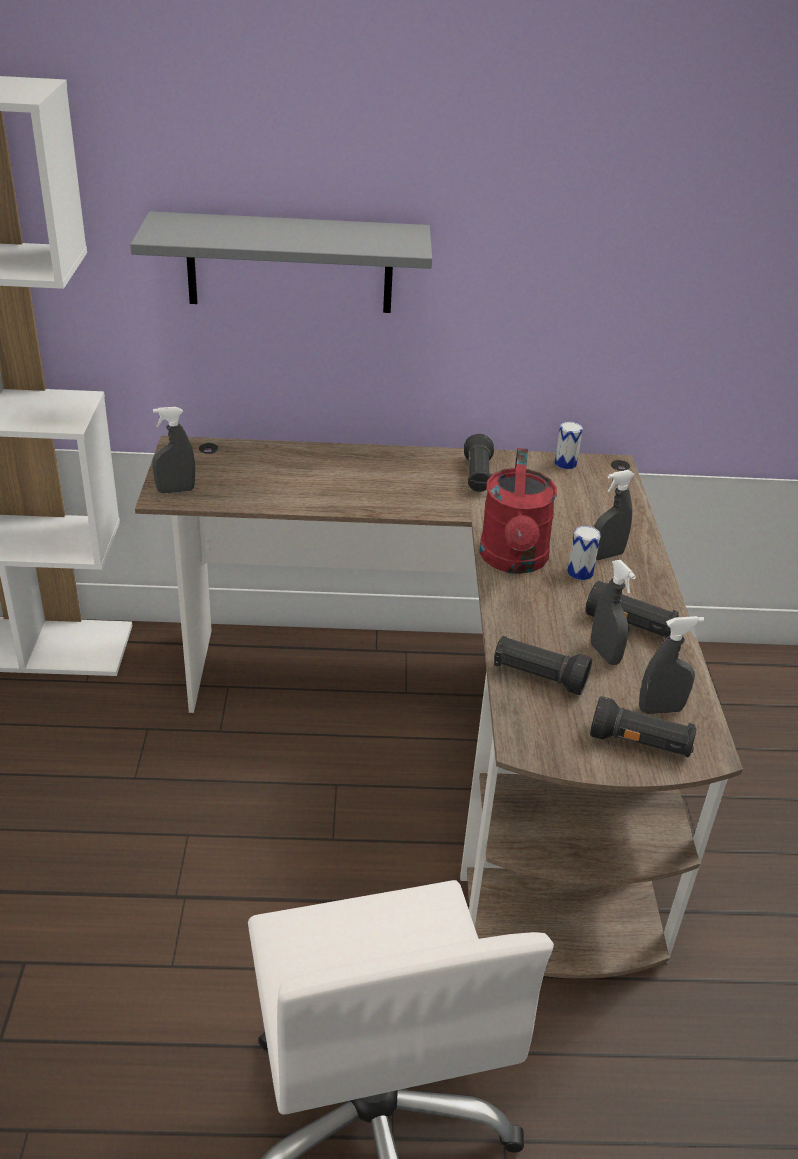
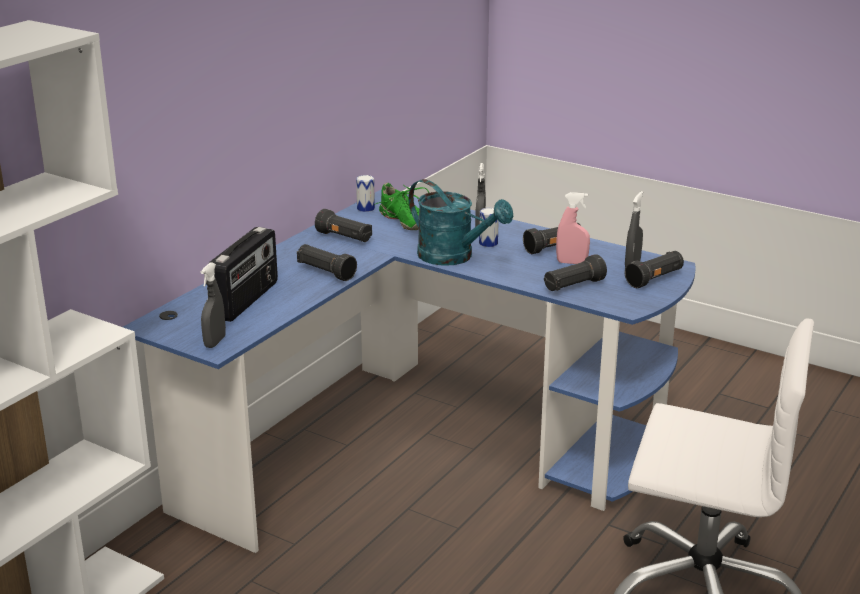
camera: 55 degrees left, 10 degrees down
grey shelf [130,211,432,313] -> none
brown desk [135,436,743,979] -> blue desk [123,189,695,553]
red watering can [479,448,557,574] -> turquoise watering can [409,179,514,266]
grey spray bottle [591,560,636,665] -> pink spray bottle [556,192,590,264]
none -> radio [208,227,278,322]
none -> black flashlight [297,244,357,281]
none -> green shoe [374,183,429,230]

